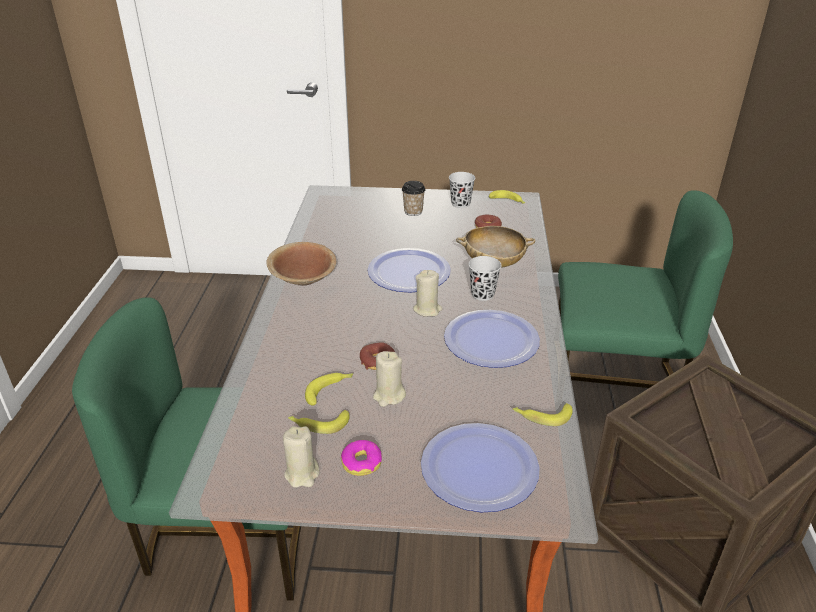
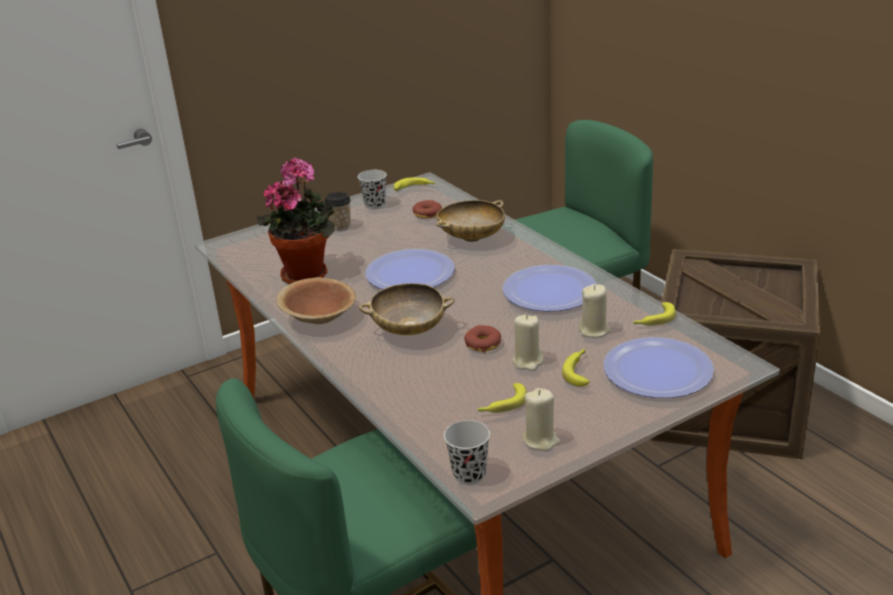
camera: 35 degrees left, 5 degrees down
banana [305,373,353,406] -> banana moved to [562,349,590,387]
donut [341,440,382,476] -> none
beige candle [413,270,443,316] -> beige candle moved to [578,284,611,337]
black cup [469,256,501,301] -> black cup moved to [444,420,490,484]
none -> potted plant [257,157,335,284]
none -> beige bowl [359,283,455,335]

